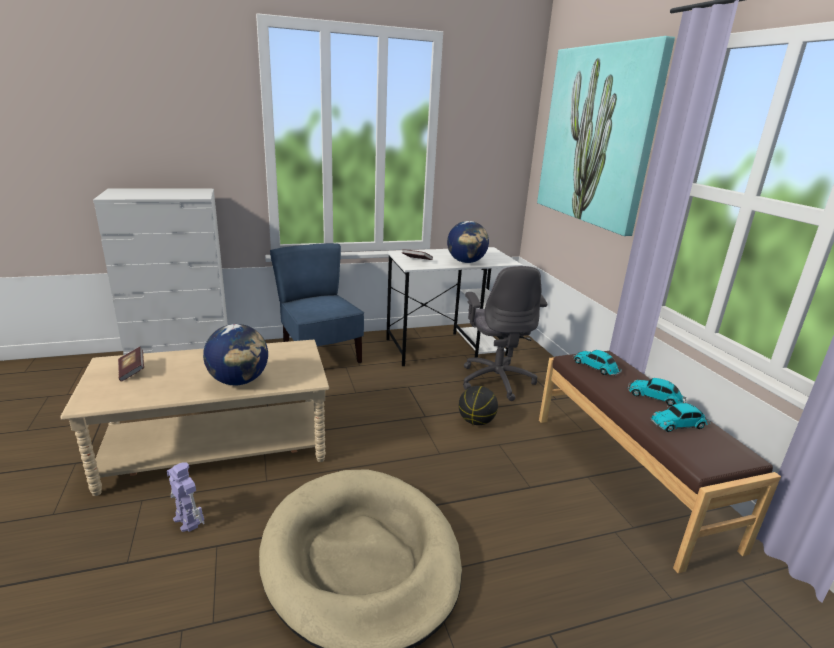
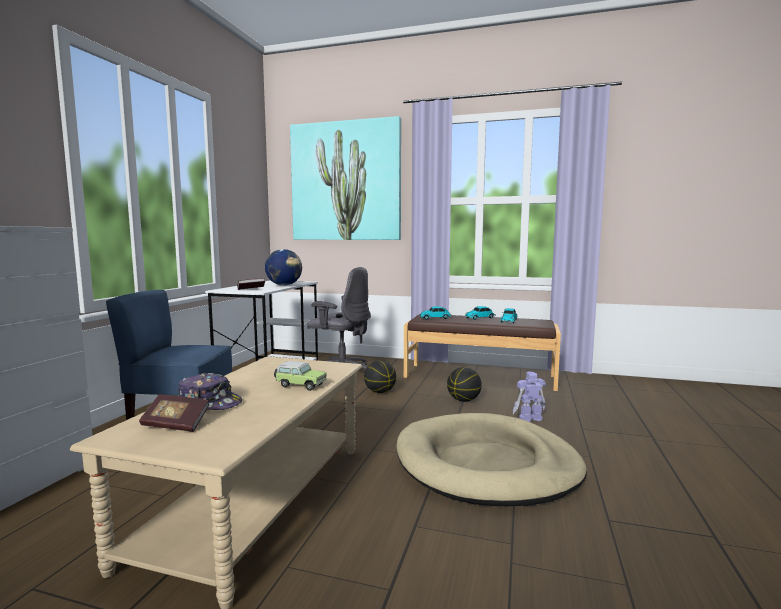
camera: 55 degrees left, 15 degrees down
toy robot [167,462,205,532] -> toy robot moved to [513,372,546,422]
globe [203,324,268,385] -> toy car [274,361,327,391]
none -> cap [177,373,242,410]
none -> basketball [447,367,482,402]

